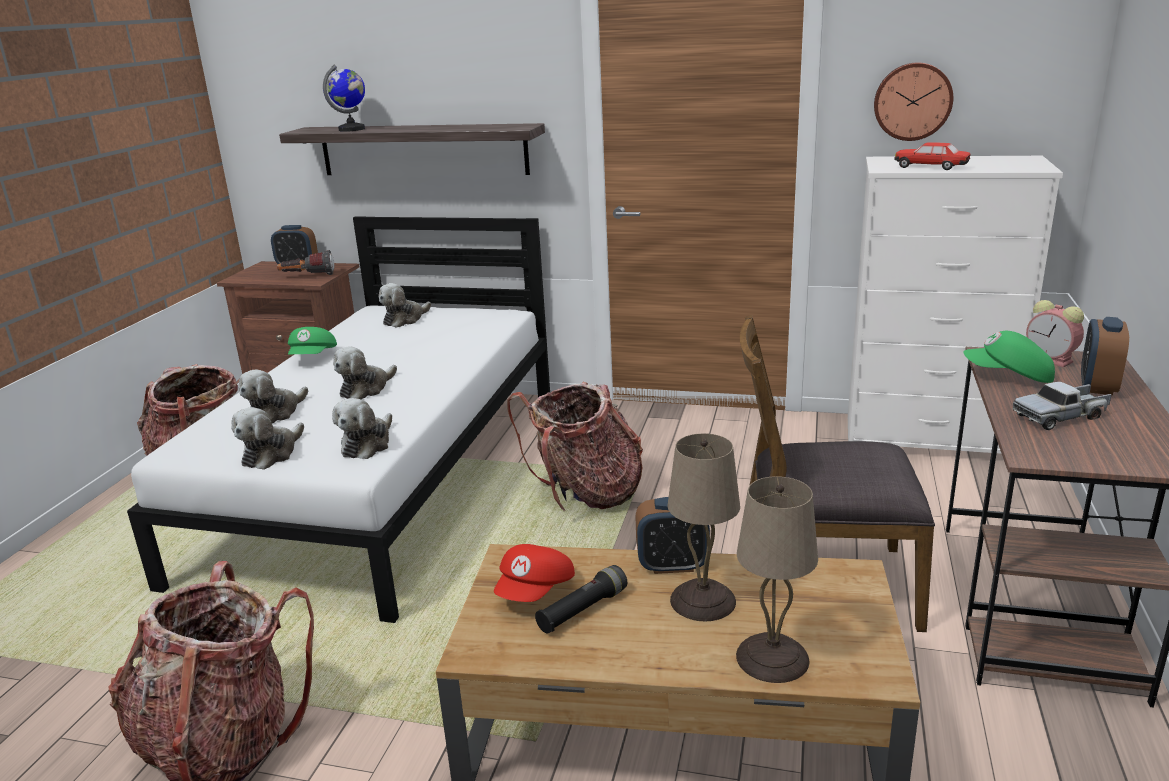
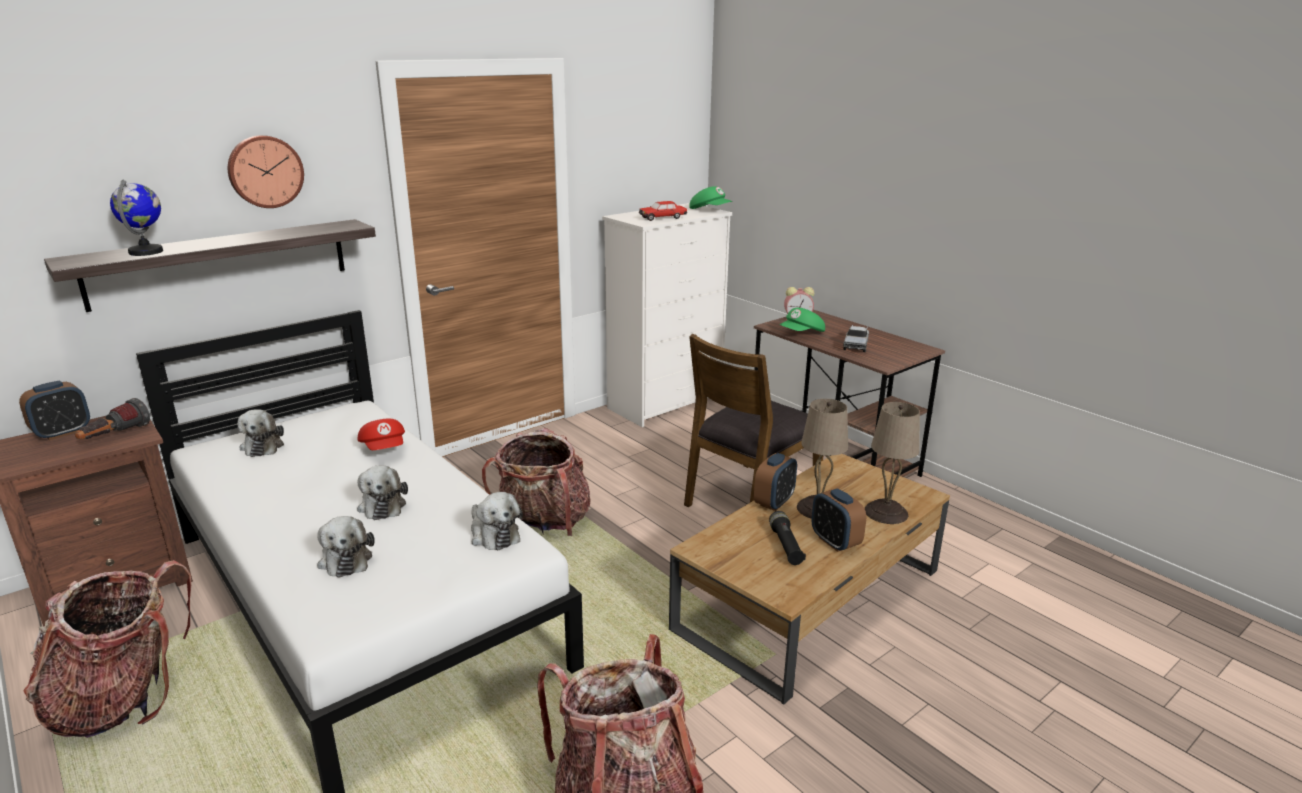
camera: 55 degrees left, 0 degrees up
plush toy [231,407,304,470] -> none
green cap [288,327,337,355] -> green cap moved to [689,186,732,209]
red cap [494,544,575,602] -> red cap moved to [358,418,405,450]
wall clock [874,63,953,141] -> wall clock moved to [228,135,304,208]
alarm clock [1081,317,1129,395] -> alarm clock moved to [811,489,866,552]

